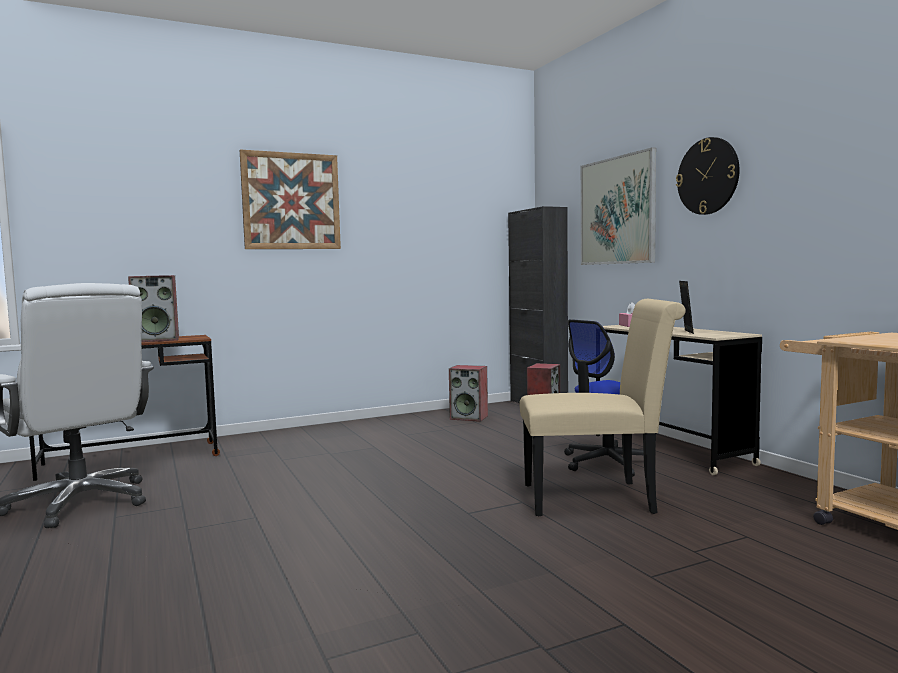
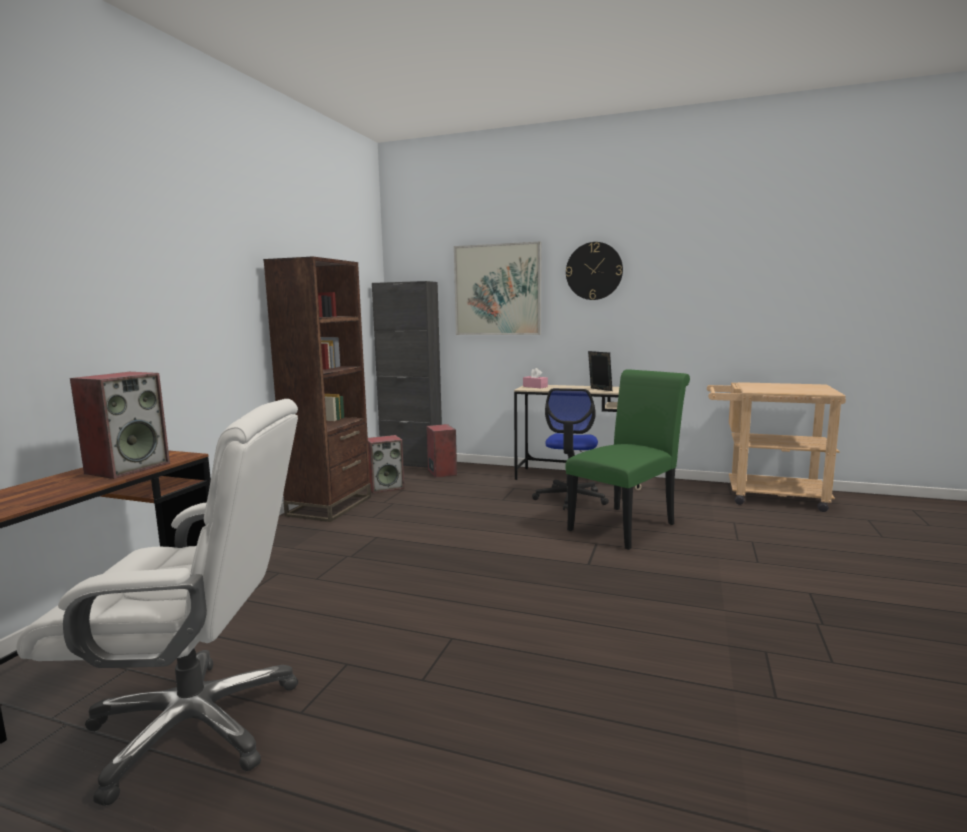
camera: 45 degrees left, 5 degrees up
picture [240,150,341,249] -> none
beige chair [519,299,686,516] -> green chair [565,369,690,550]
none -> brown bookcase [263,256,371,522]

